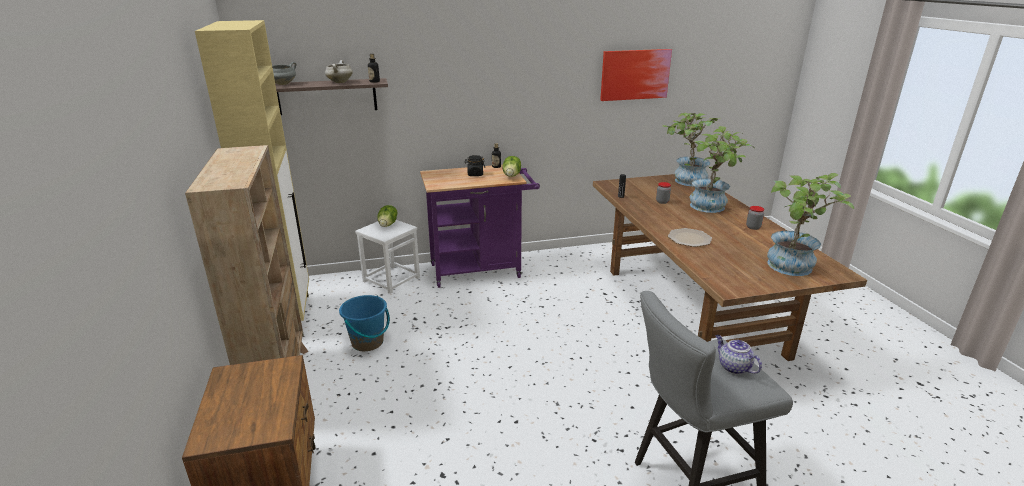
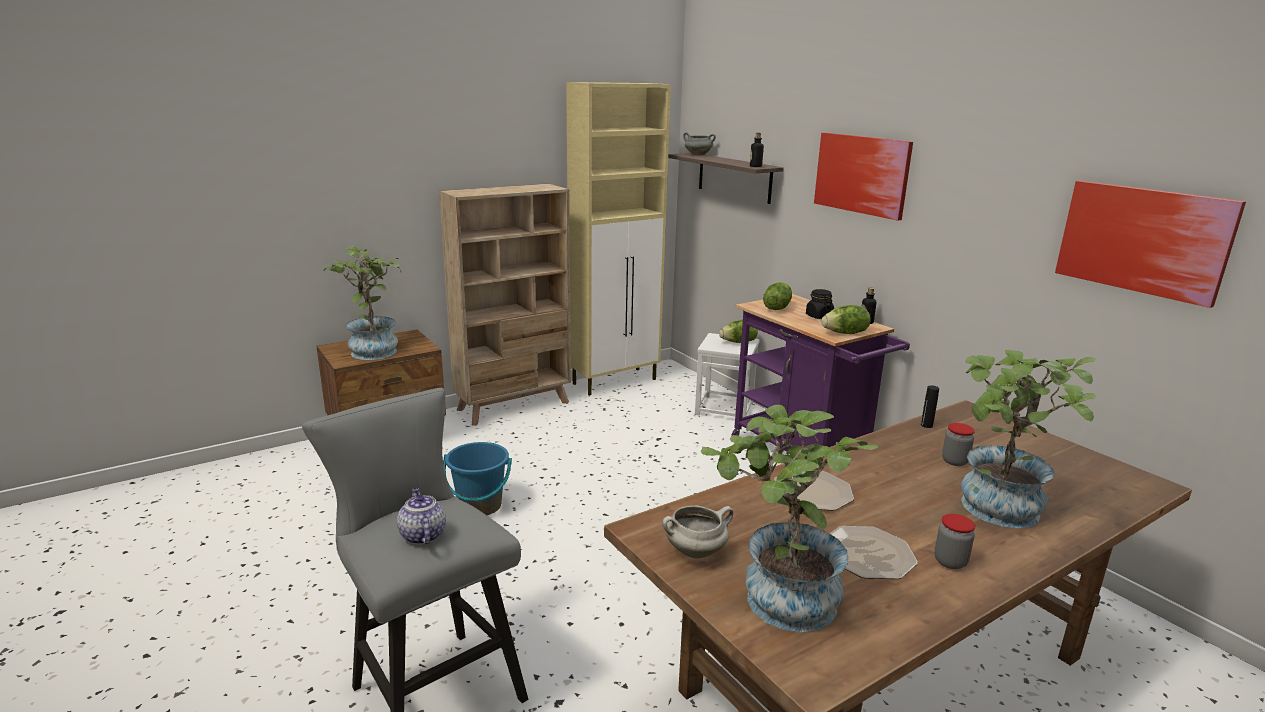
camera: 70 degrees right, 5 degrees down
white cooking pot [325,60,353,83] -> white cooking pot moved to [662,505,734,559]
blue bucket [339,295,390,351] -> blue bucket moved to [443,442,512,515]
potted plant [663,113,721,186] -> potted plant moved to [323,246,401,360]
teapot [716,335,762,374] -> teapot turned 60 degrees counterclockwise [397,488,446,544]
none -> lettuce [763,283,792,310]
none -> picture [814,133,913,221]
none -> plate [829,526,918,579]

